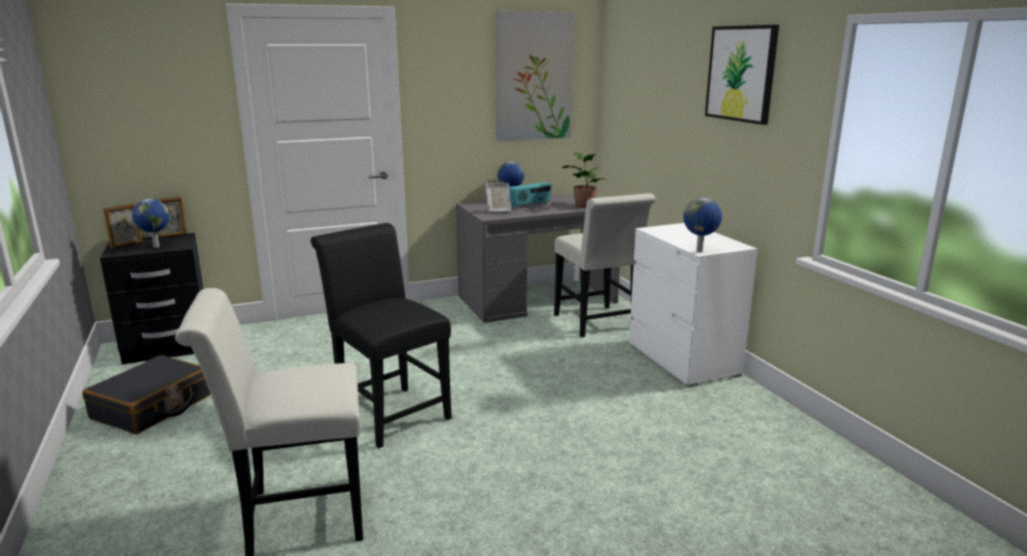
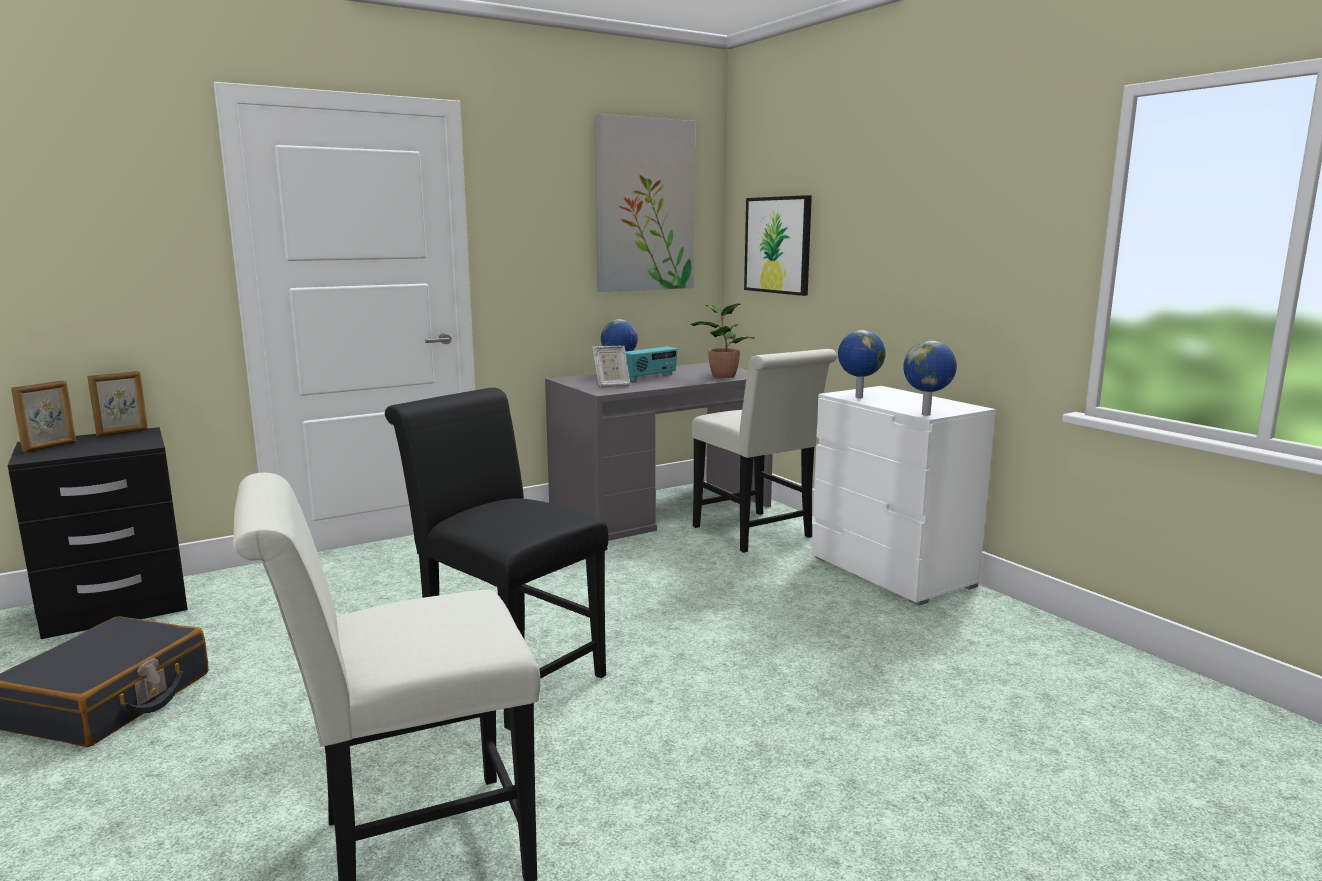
camera: 10 degrees left, 5 degrees down
globe [132,199,170,248] -> globe moved to [838,330,885,398]
picture [705,25,779,125] -> picture moved to [744,195,812,296]

